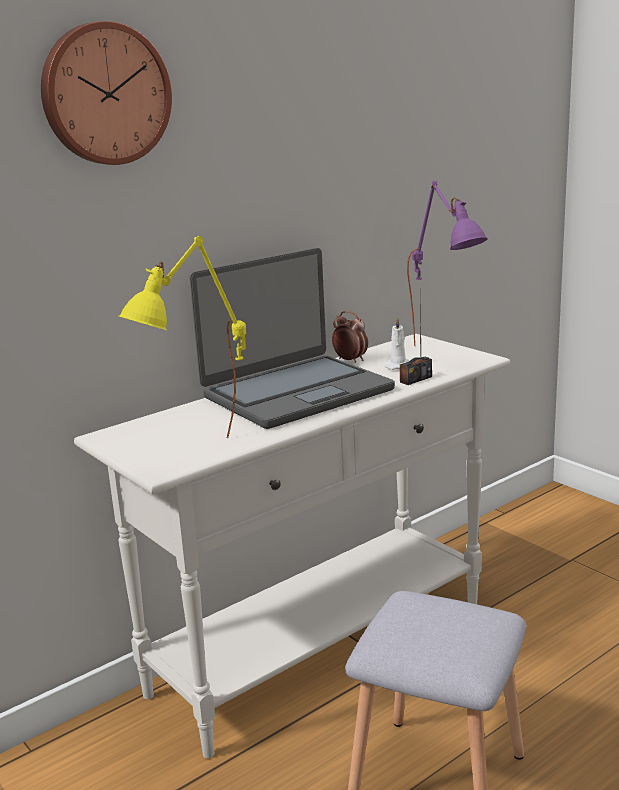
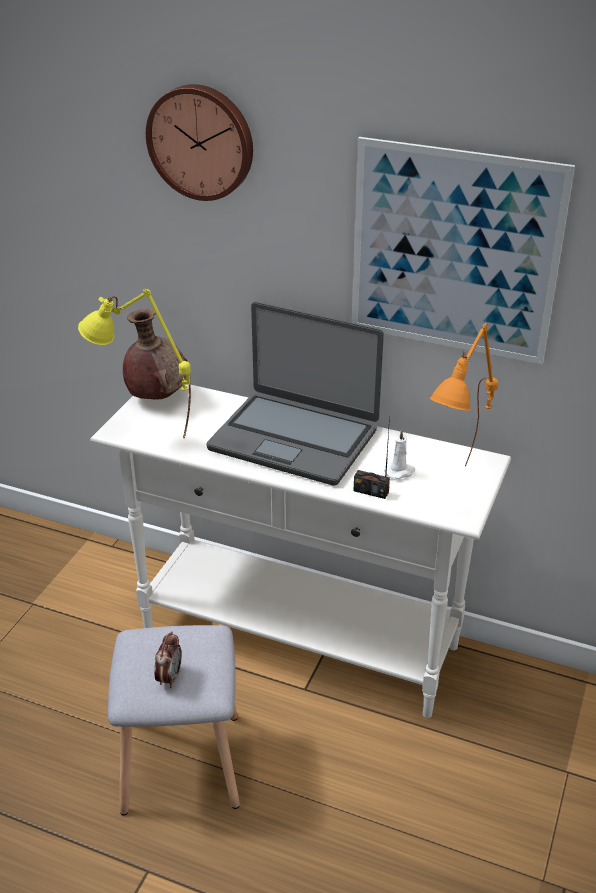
camera: 60 degrees right, 15 degrees up
alarm clock [332,311,368,363] -> alarm clock moved to [154,631,182,688]
purple table lamp [407,181,488,346] -> orange table lamp [430,323,498,466]
none -> brown vase [123,309,186,400]
none -> picture [351,137,575,364]

